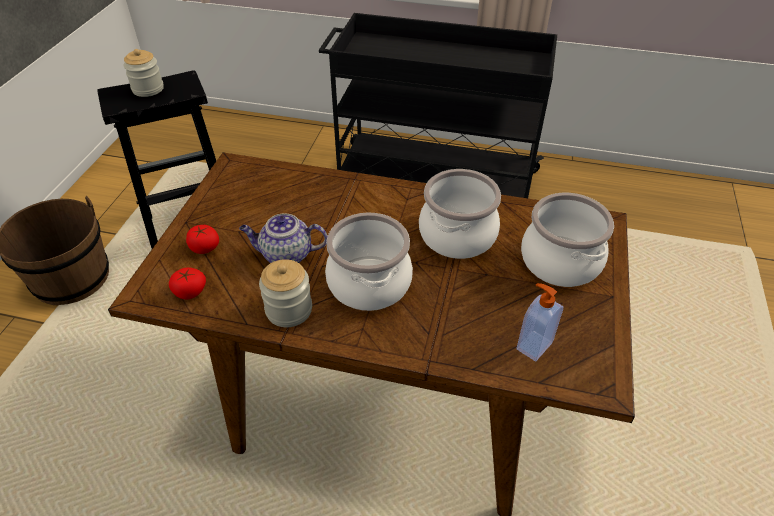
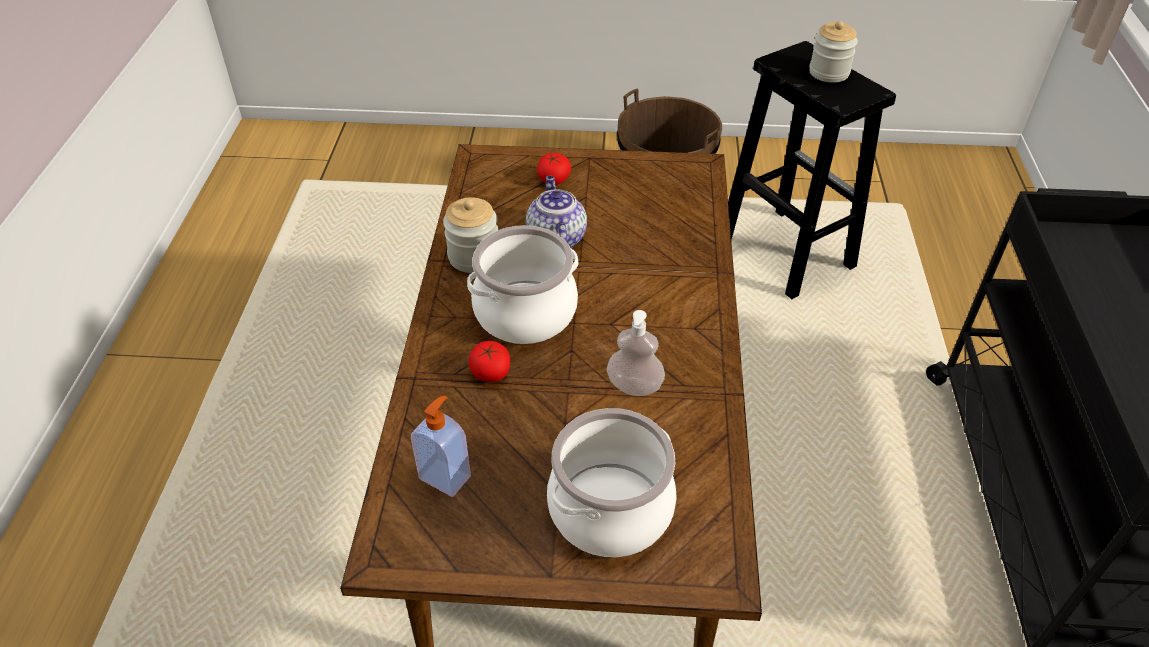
camera: 80 degrees right, 0 degrees up
tomato [169,267,206,299] -> tomato moved to [469,341,510,382]
cooking pot [419,169,501,259] -> soap dispenser [607,310,665,396]

